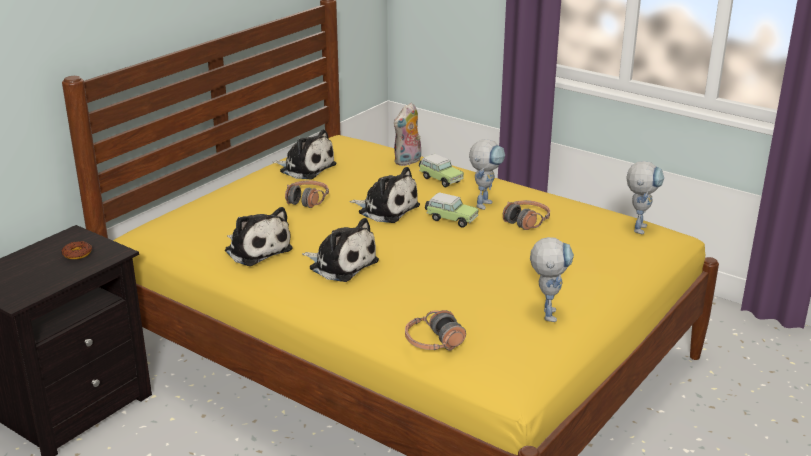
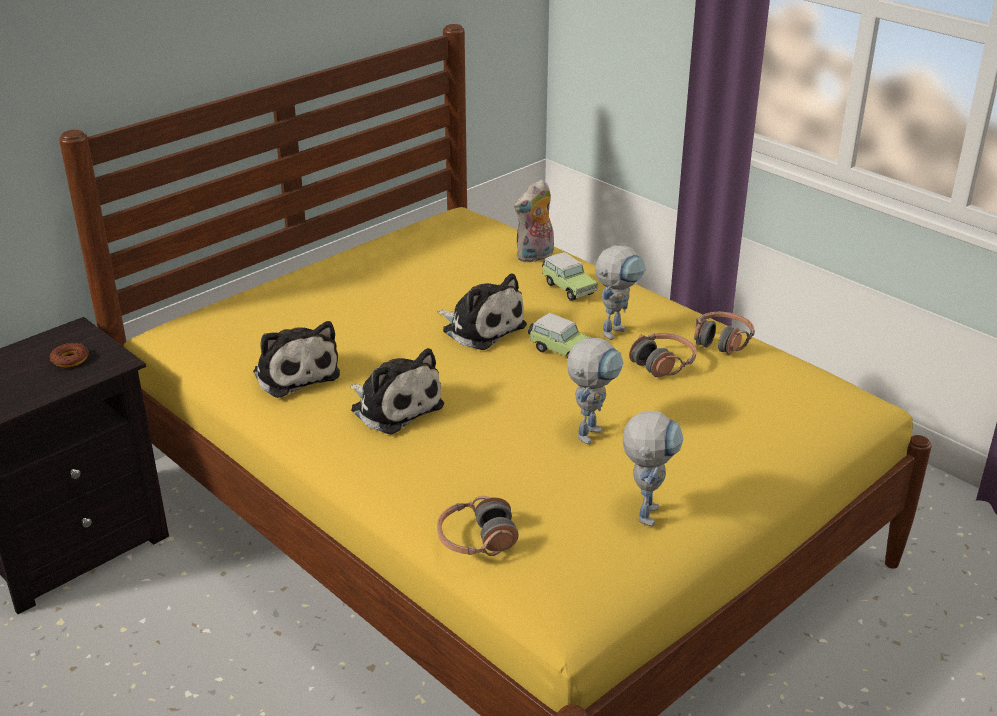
camera: 10 degrees right, 5 degrees up
plush toy [273,129,336,179] -> none
headphones [285,180,329,208] -> headphones moved to [694,312,755,355]
toy robot [626,161,664,234] -> toy robot moved to [567,338,623,444]

